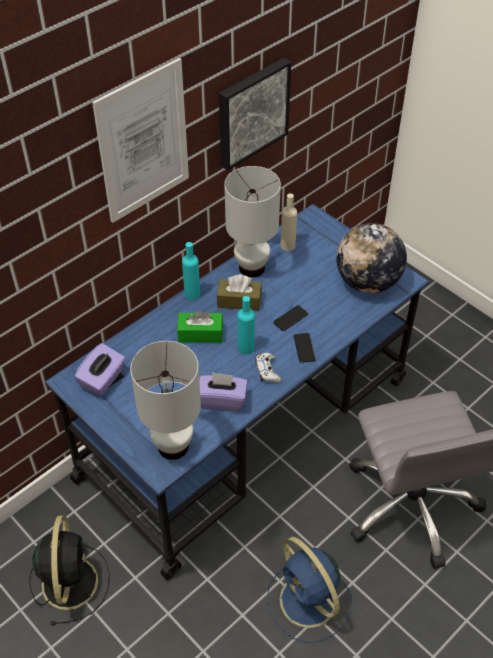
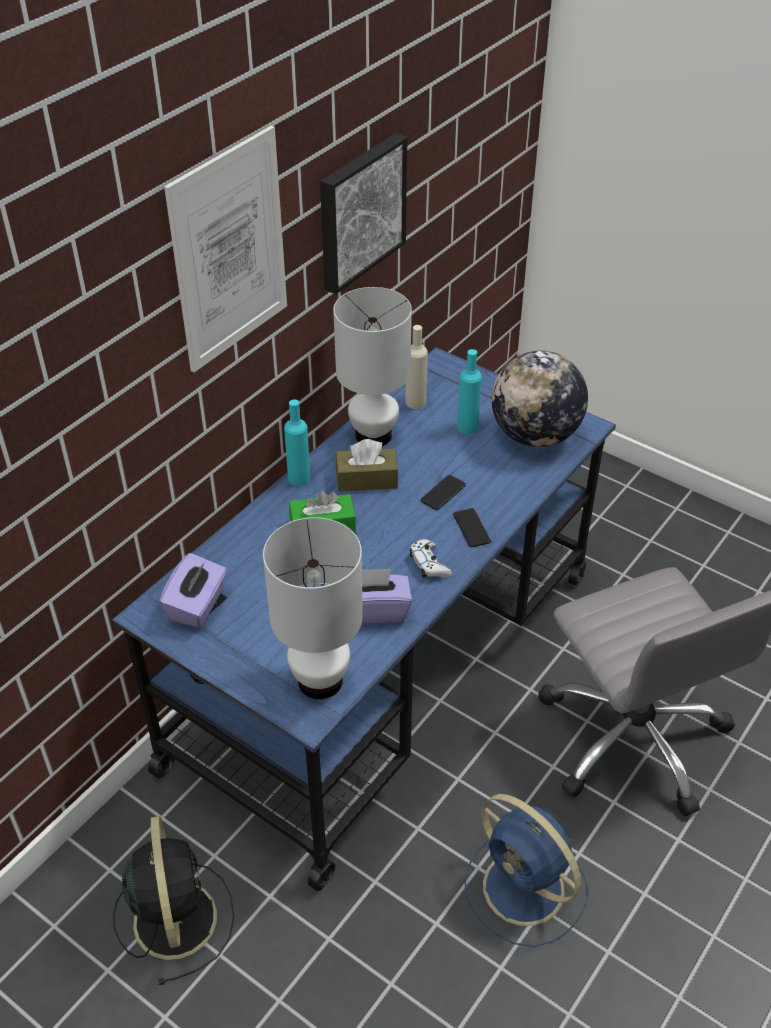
camera: 10 degrees left, 5 degrees down
turquoise bottle [238,296,255,354] -> turquoise bottle moved to [457,349,482,434]

